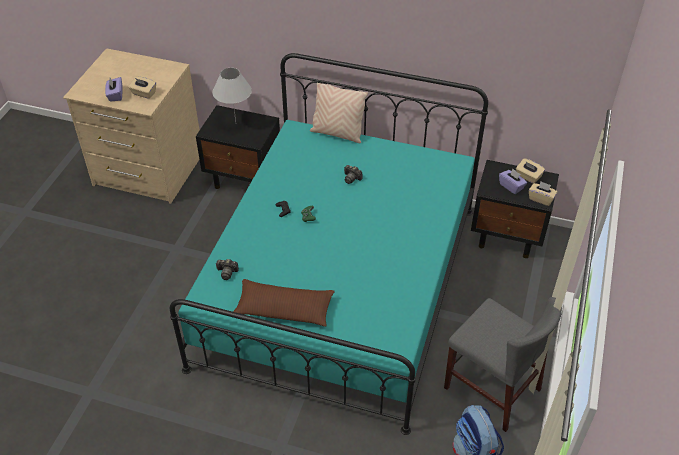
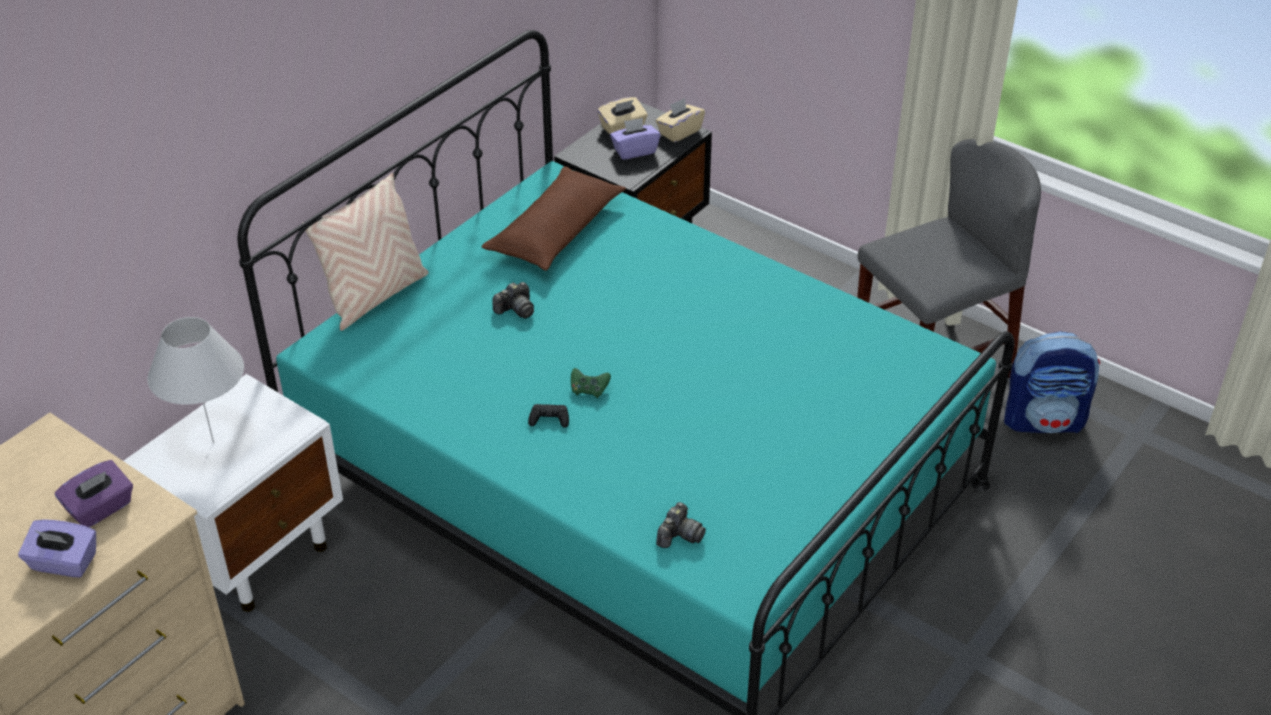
camera: 70 degrees left, 5 degrees down
beige tissue box [128,76,156,99] -> purple tissue box [55,460,133,527]
black nightstand [196,105,280,189] -> white nightstand [124,374,343,612]
brown pillow [233,279,335,327] -> brown pillow moved to [482,167,626,271]

